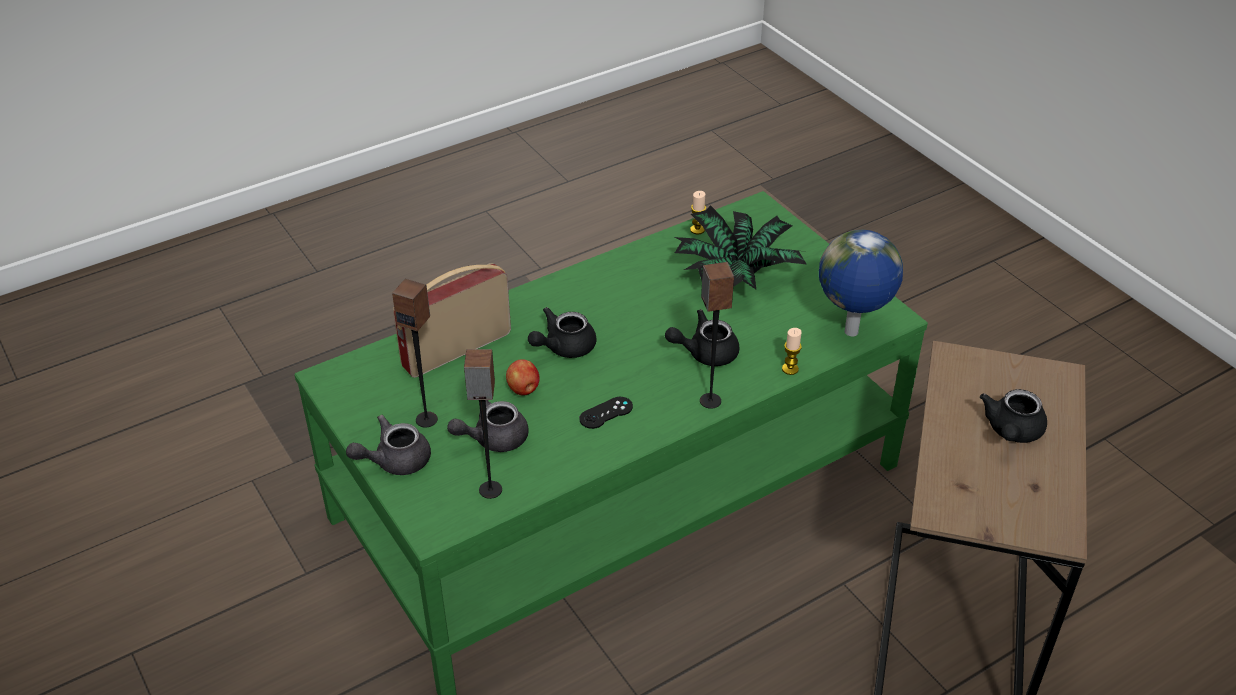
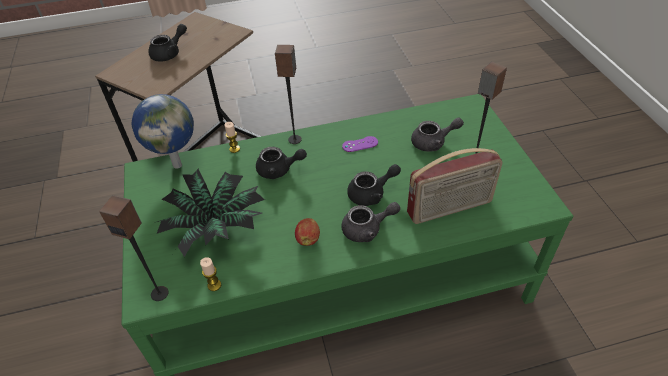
camera: 160 degrees left, 5 degrees up
grey teapot [346,415,431,475] -> grey teapot moved to [341,202,400,242]
speaker [464,349,502,499] -> speaker moved to [99,195,169,301]
apple [506,359,540,396] -> apple moved to [295,218,320,246]
black game controller [580,397,633,429] -> purple game controller [342,136,378,152]

